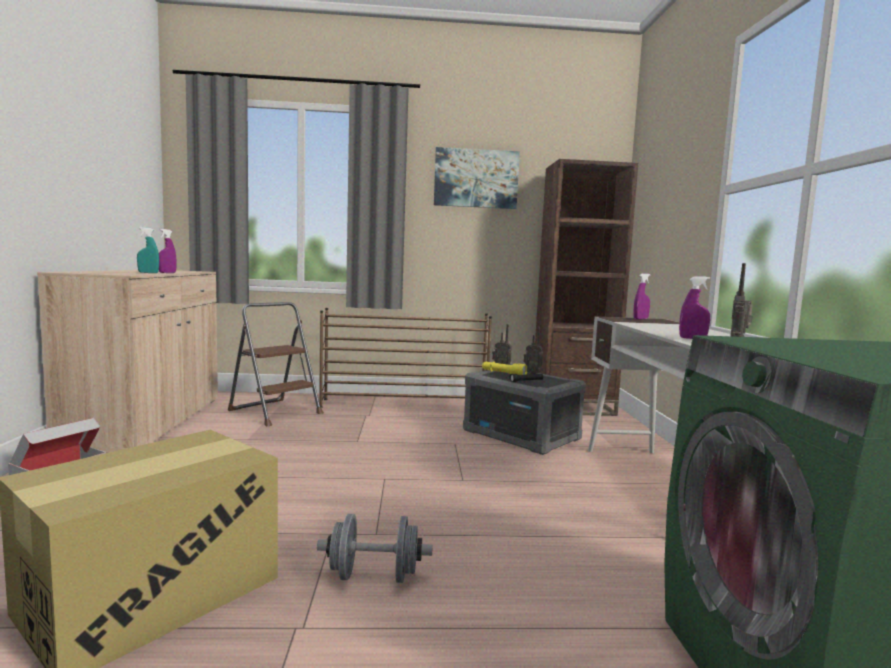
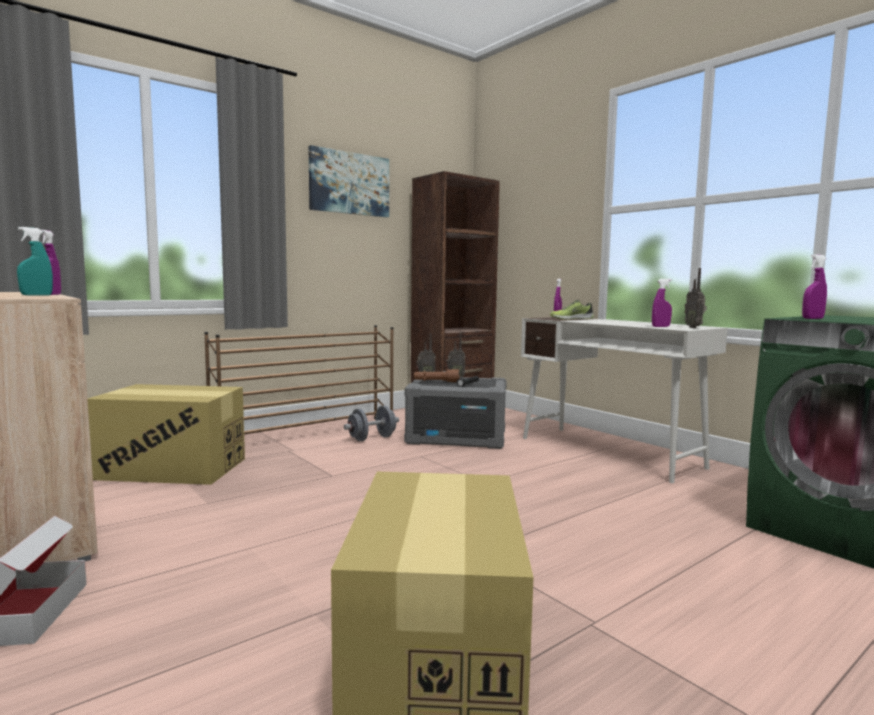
camera: 35 degrees left, 0 degrees up
brown step ladder [228,302,324,426] -> cardboard box [87,384,245,485]
grey dumbbell [317,514,433,583] -> grey dumbbell moved to [344,406,399,442]
yellow flashlight [482,362,527,375] -> brown flashlight [414,369,460,382]
none -> shoe [550,300,594,320]
none -> purple spray bottle [802,254,827,319]

